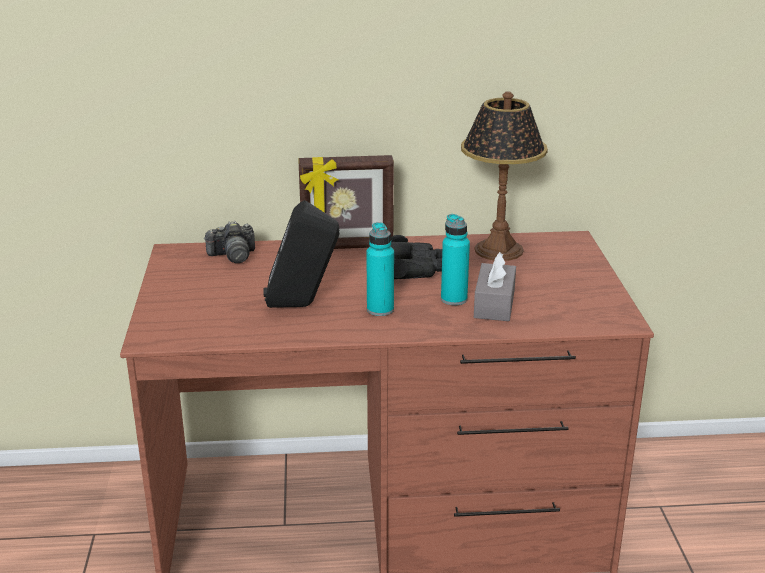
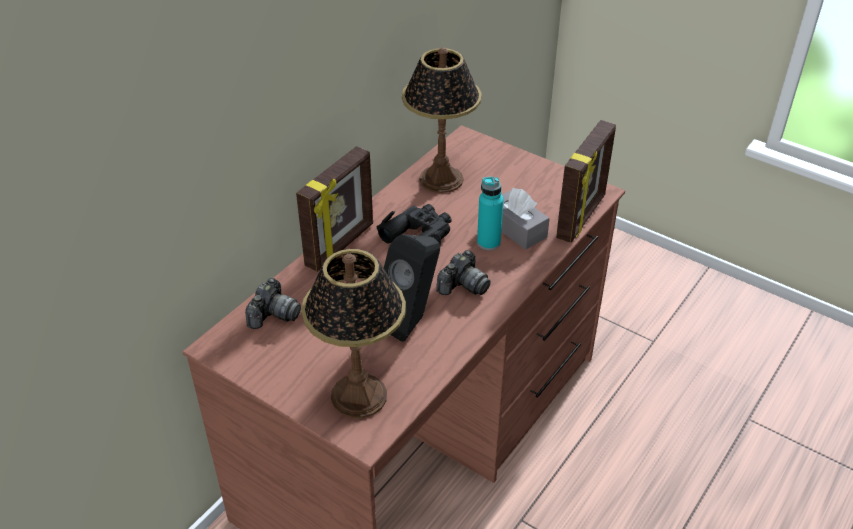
camera: 50 degrees left, 15 degrees up
turquoise bottle [366,222,394,316] -> camera [436,250,491,295]
none -> table lamp [301,249,406,418]
none -> picture frame [556,120,616,243]

